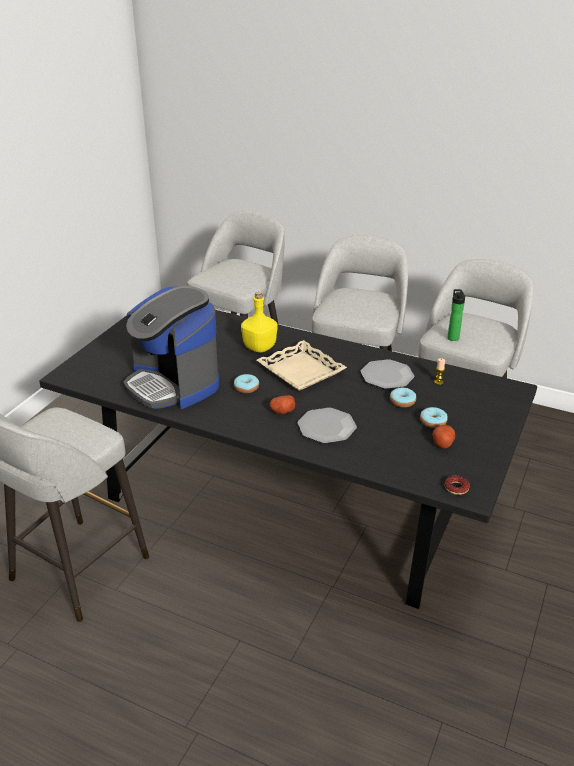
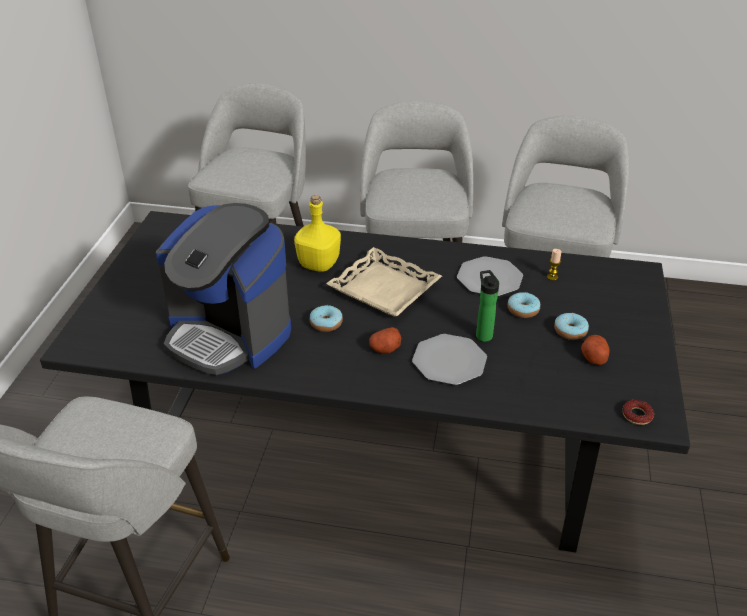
camera: 15 degrees left, 5 degrees up
bottle [448,289,465,341] -> bottle moved to [476,270,499,342]

